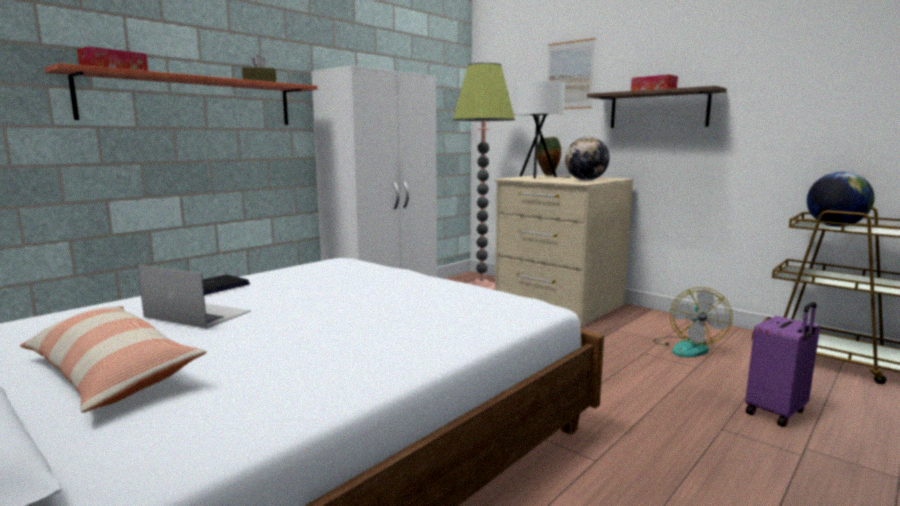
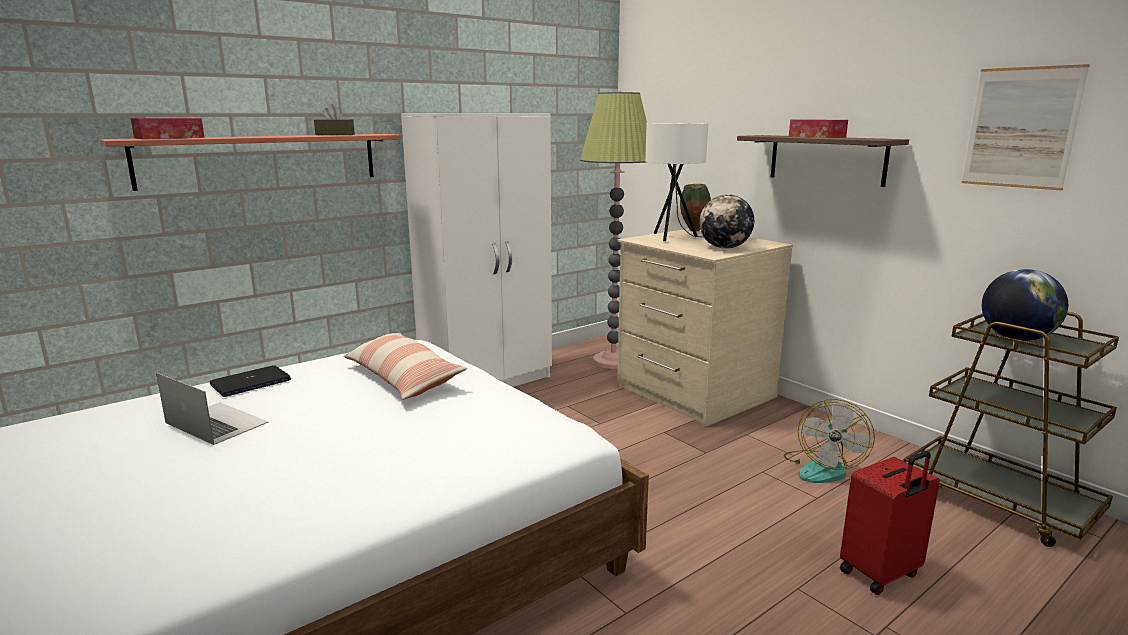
camera: 10 degrees right, 5 degrees up
pillow [20,306,207,413] -> pillow moved to [343,332,467,400]
picture [547,38,595,109] -> picture moved to [962,64,1090,191]
purple suitcase [745,302,820,427] -> red suitcase [840,451,940,595]

